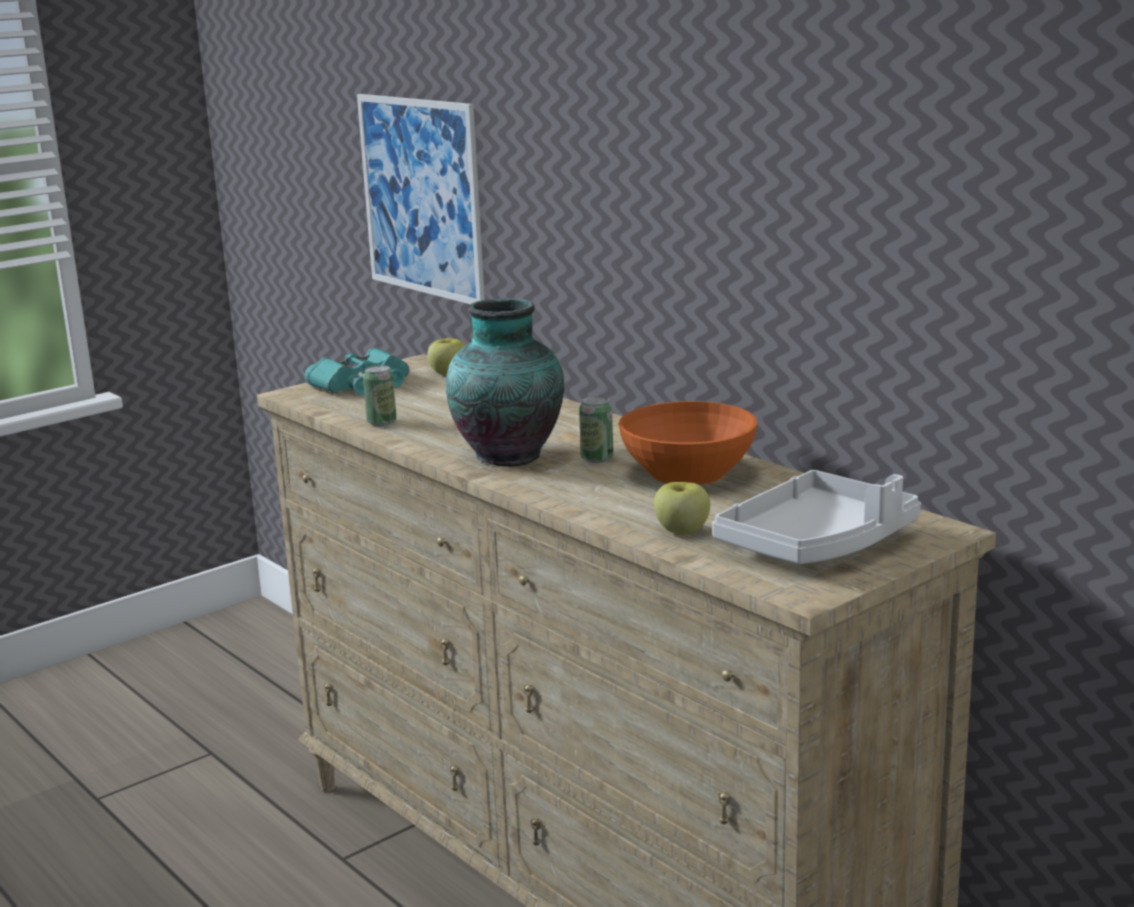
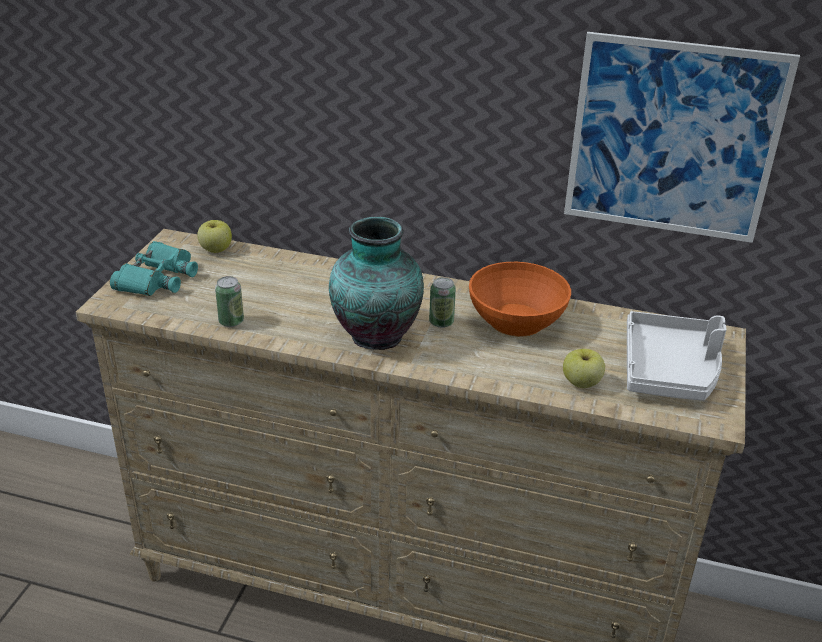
camera: 35 degrees left, 15 degrees up
picture [357,94,485,304] -> picture moved to [564,32,800,243]

